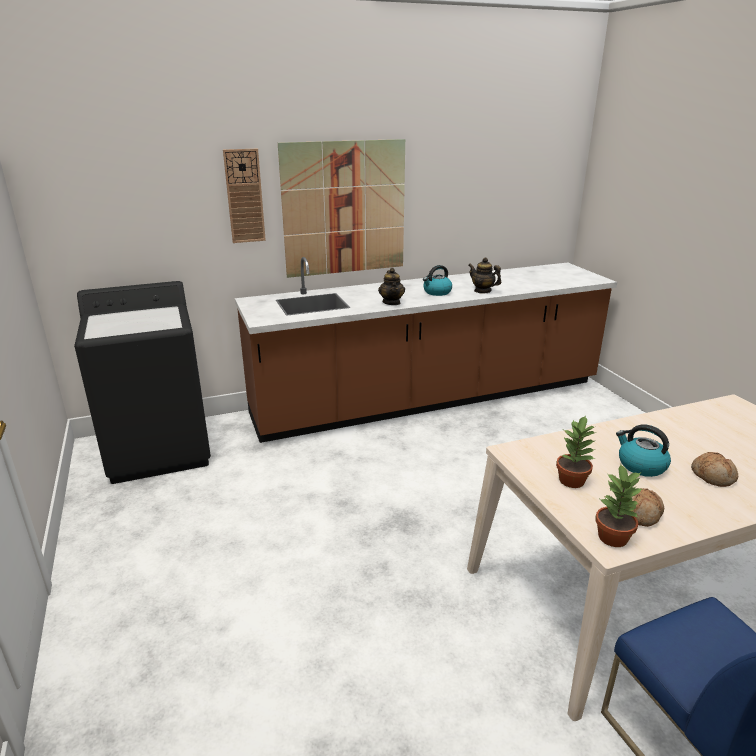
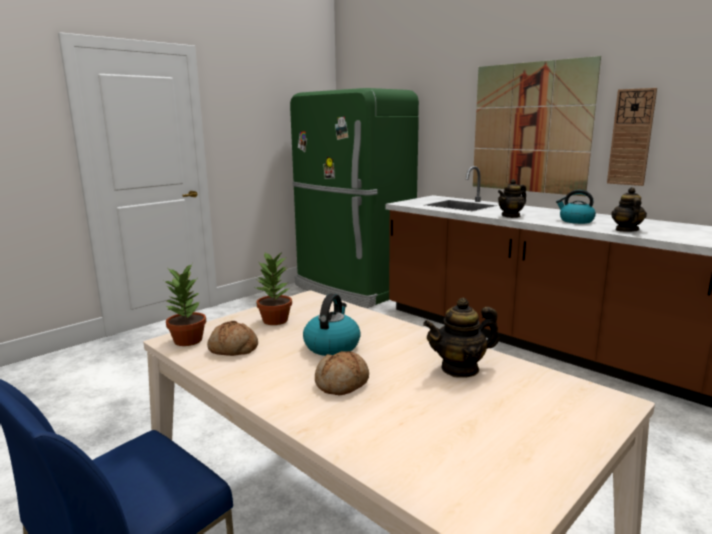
camera: 65 degrees right, 10 degrees down
black washing machine [74,281,211,484] -> green fridge [290,88,419,308]
wall clock [223,149,266,243] -> wall clock moved to [607,88,657,186]
none -> teapot [423,298,499,378]

